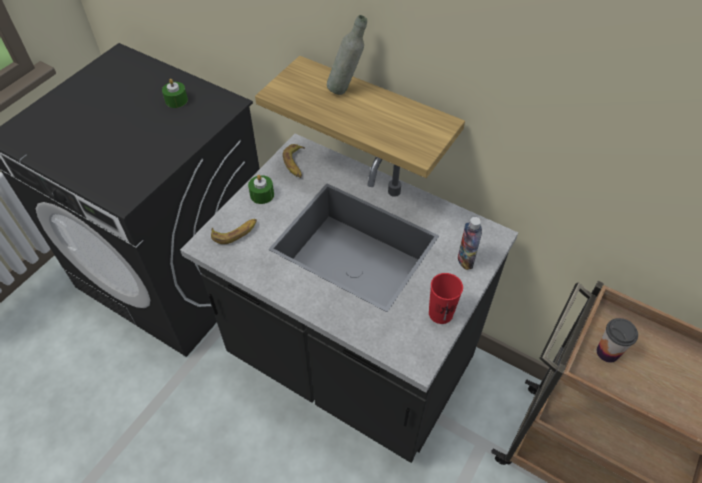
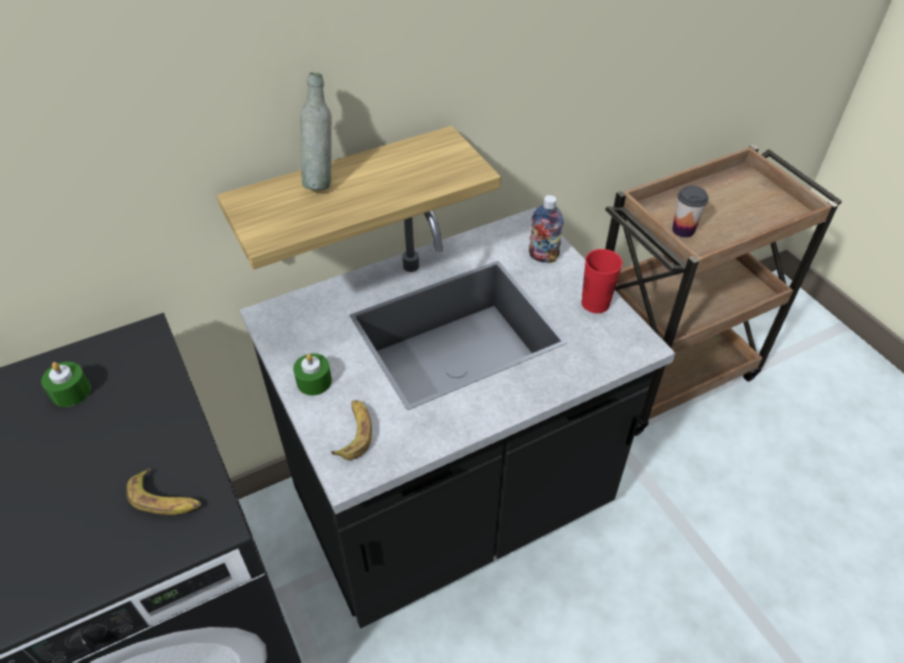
camera: 60 degrees left, 5 degrees down
banana [283,144,305,178] -> banana moved to [126,469,201,515]

